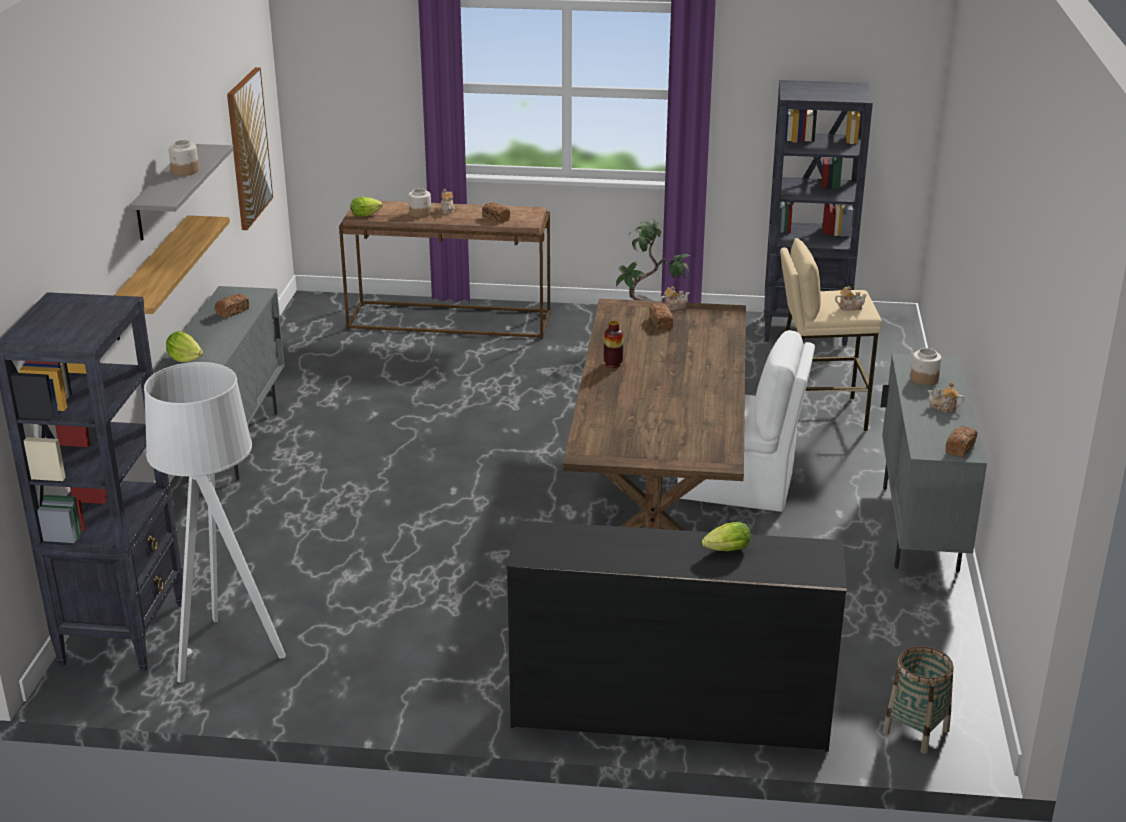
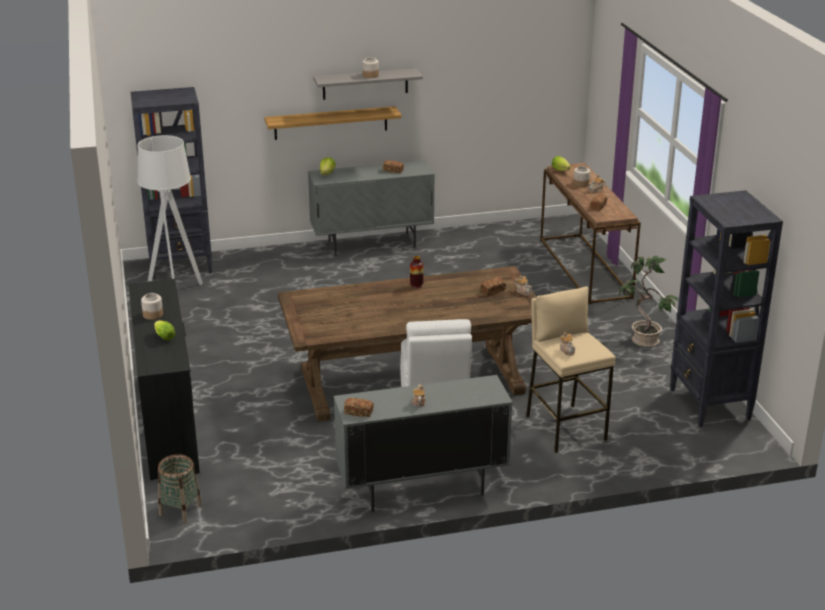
camera: 70 degrees right, 0 degrees up
picture [227,67,273,230] -> none
jar [910,348,942,385] -> jar moved to [141,293,163,320]

